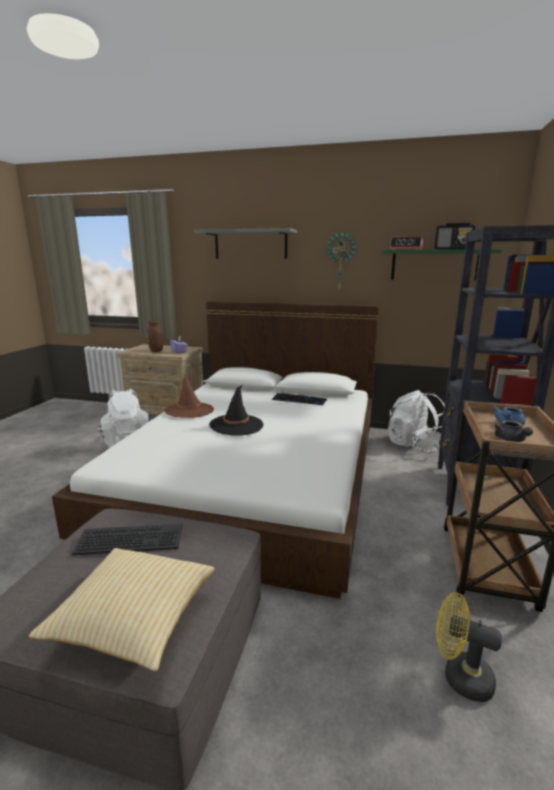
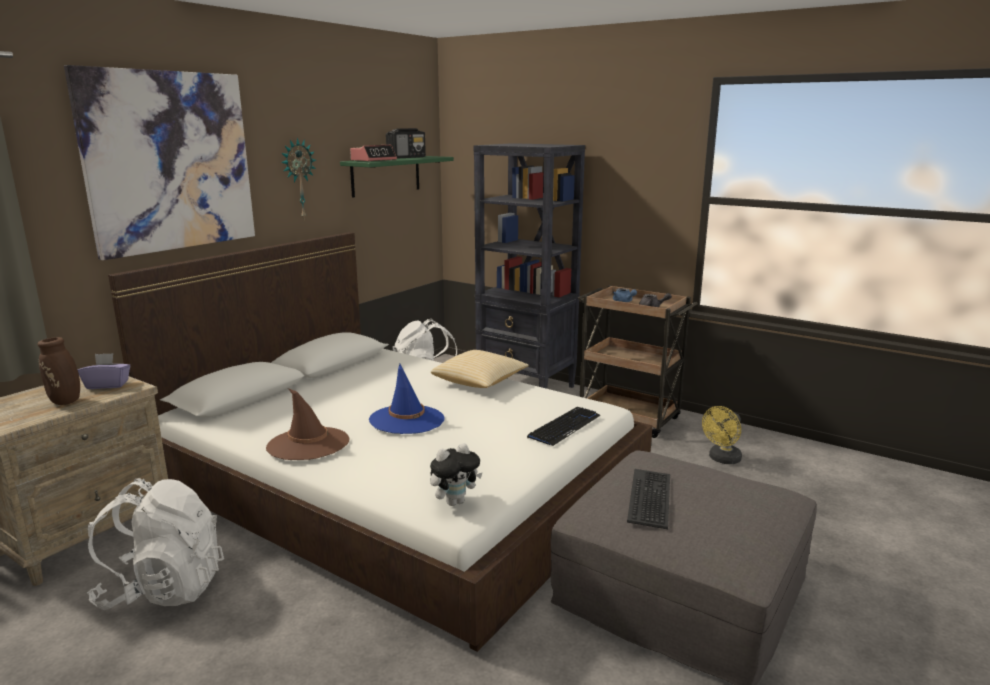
camera: 70 degrees left, 0 degrees up
pillow [29,548,214,672] -> pillow moved to [431,350,529,388]
grey shelf [194,228,297,259] -> picture [64,65,255,260]
black hat [209,385,263,435] -> blue hat [369,364,445,434]
keyboard [272,393,327,405] -> keyboard moved to [527,407,601,446]
none -> plush toy [430,443,483,506]

